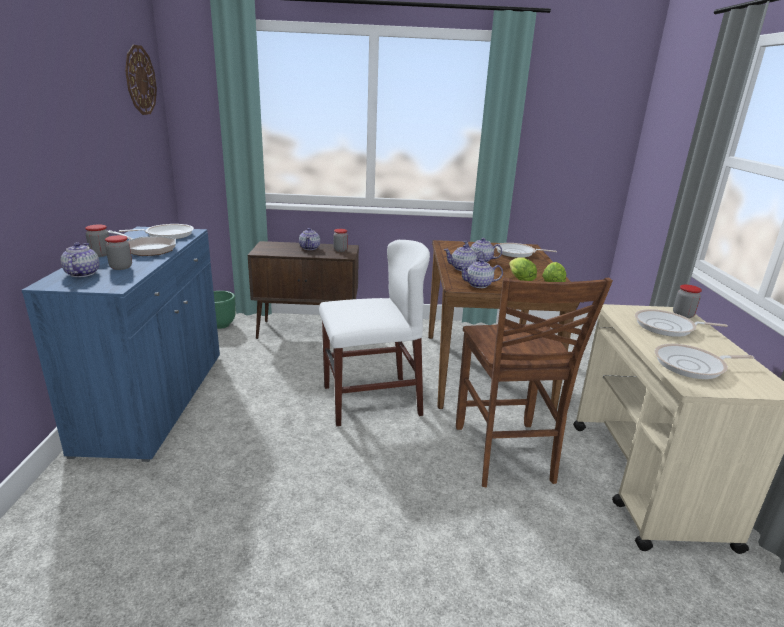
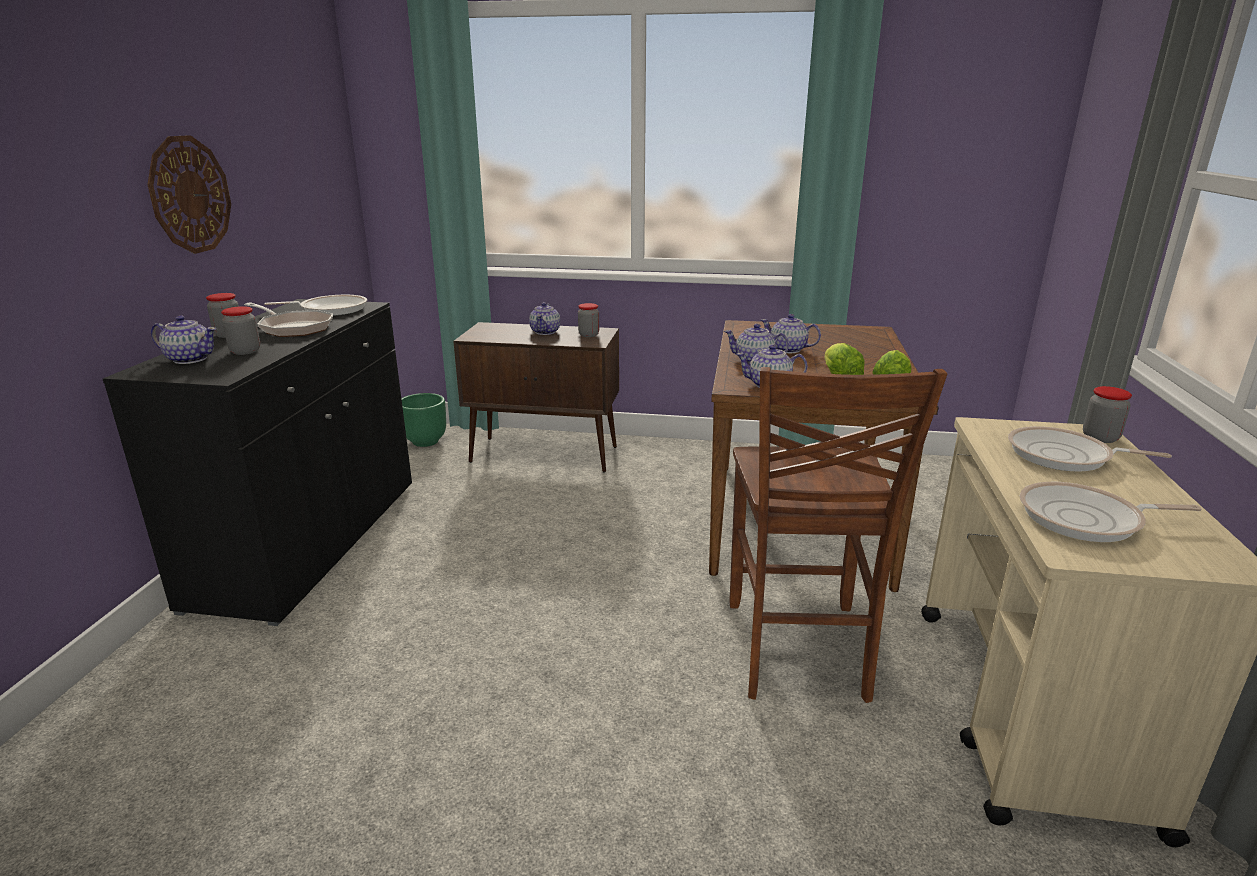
camera: 10 degrees right, 0 degrees up
blue cabinet [22,227,220,462] -> black cabinet [103,299,412,626]
teapot [61,242,100,277] -> teapot turned 105 degrees clockwise [151,315,216,364]
wall clock [125,45,157,115] -> wall clock moved to [147,135,231,254]
white chair [319,240,430,426] -> none
frying pan [496,243,557,258] -> none

